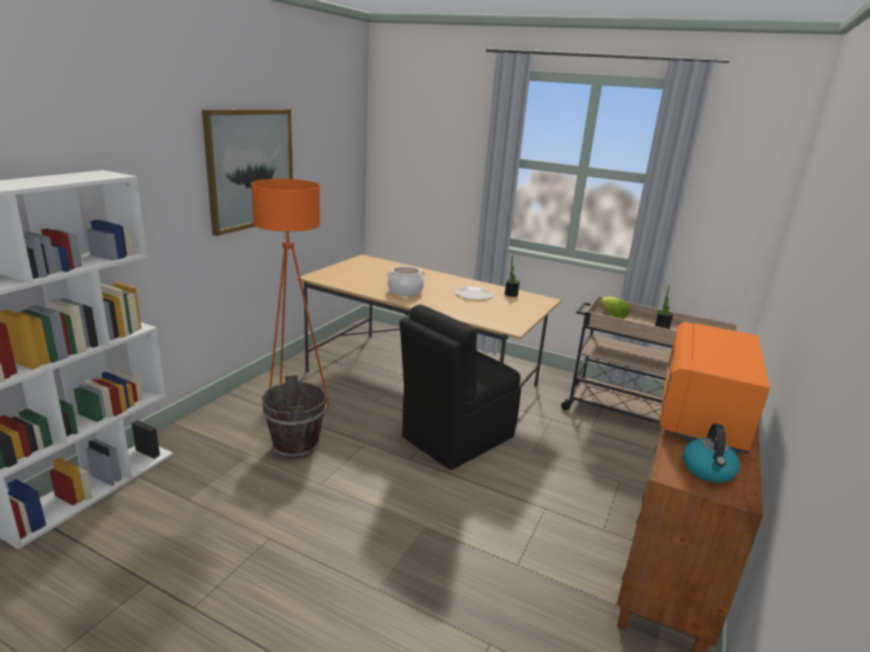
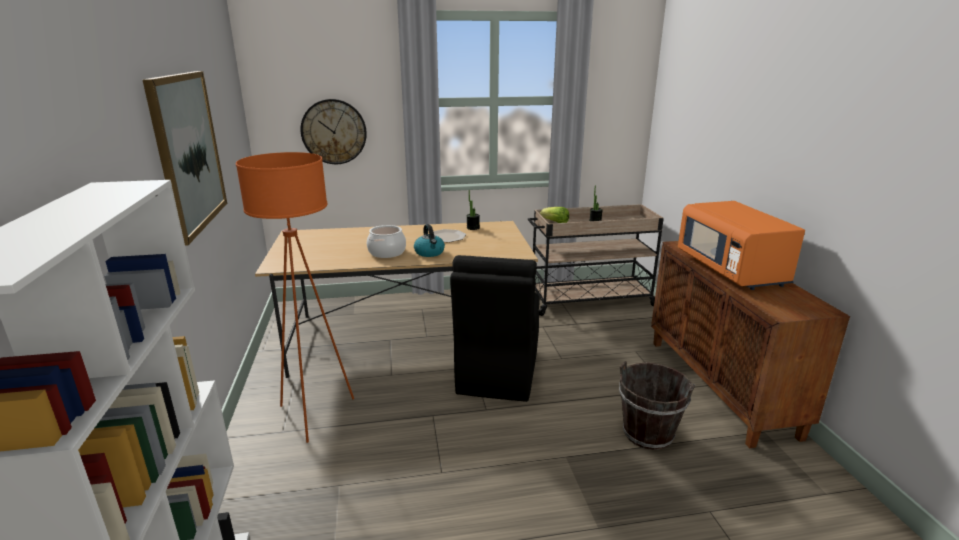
camera: 35 degrees left, 0 degrees up
brown bucket [262,375,327,459] -> brown bucket moved to [619,361,696,450]
kettle [683,424,740,482] -> kettle moved to [414,224,445,257]
none -> wall clock [301,99,367,164]

